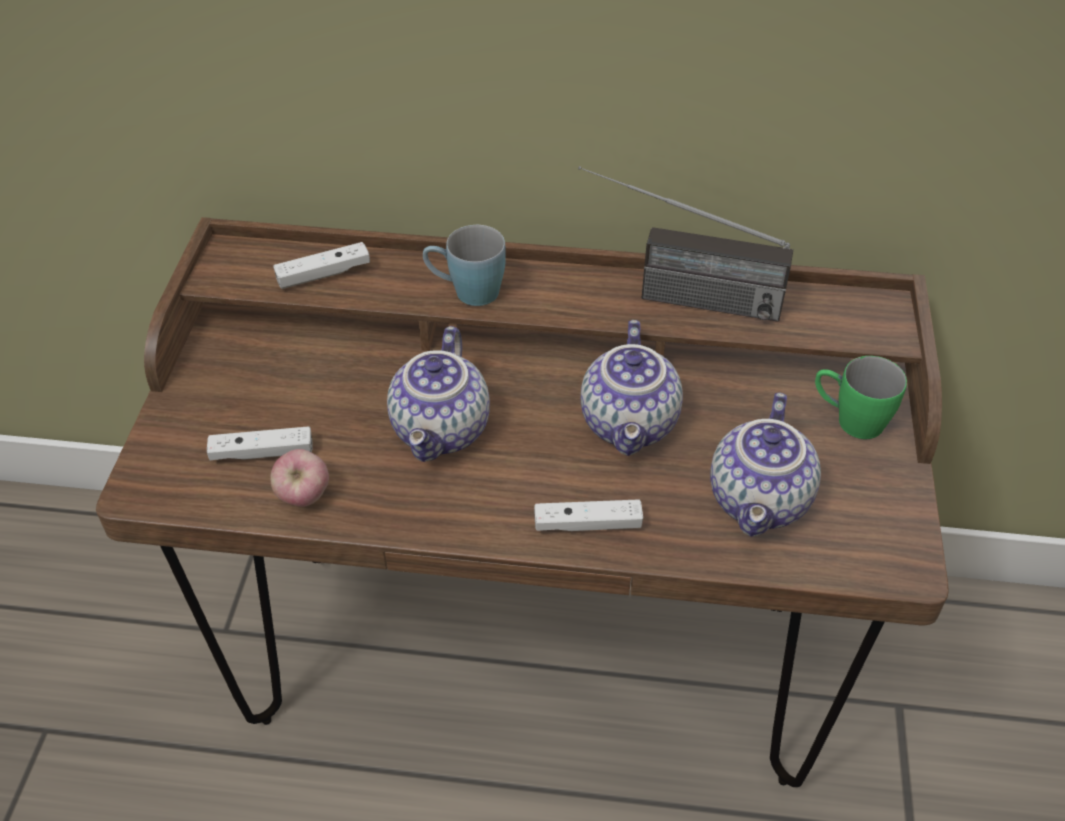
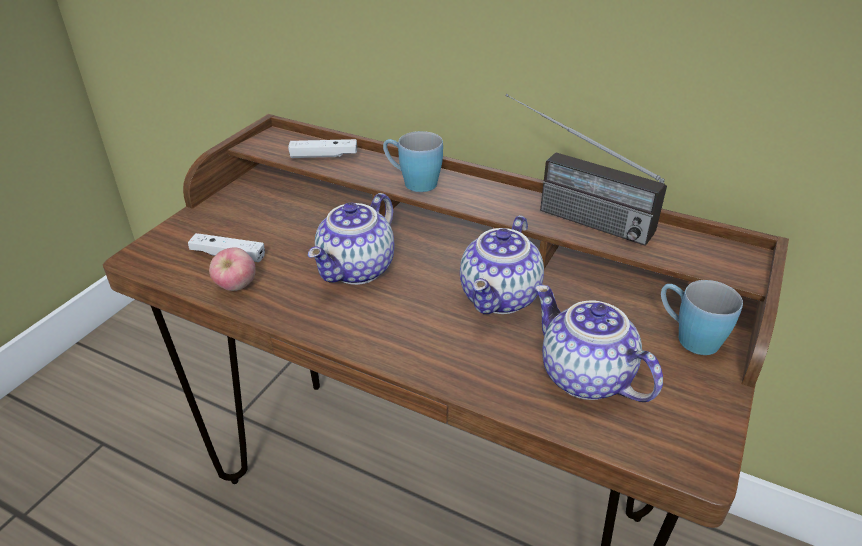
camera: 20 degrees right, 10 degrees down
white game controller [534,499,643,531] -> none
teapot [710,392,821,537] -> teapot turned 105 degrees clockwise [535,285,663,402]
green mug [815,356,907,439] -> blue mug [661,280,743,355]

